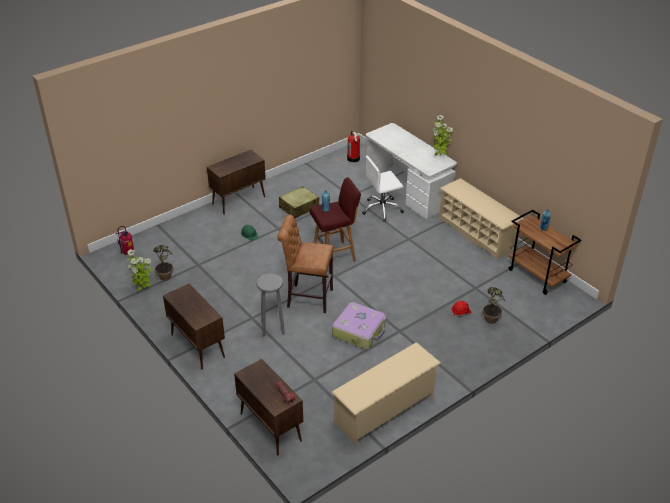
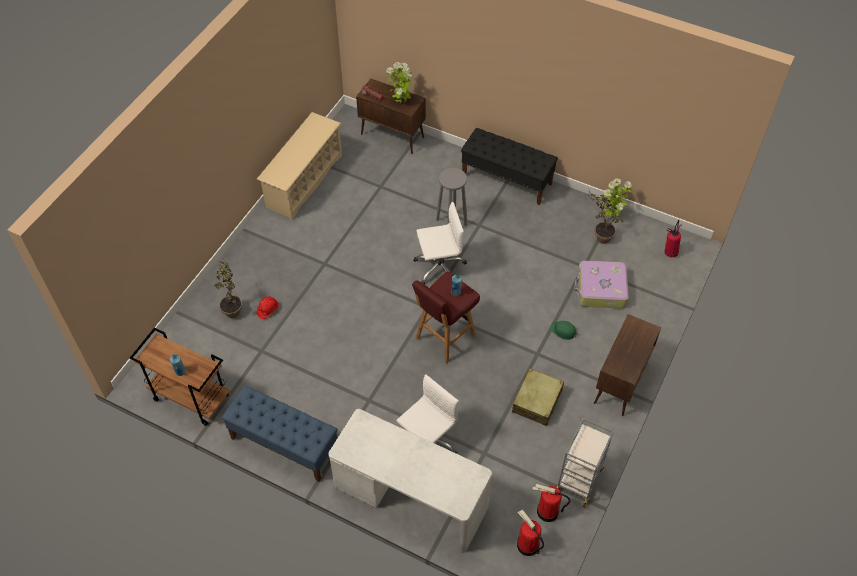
camera: 155 degrees right, 15 degrees up
brown cabinet [163,284,225,369] -> black bench [461,128,558,205]
brown stool [277,215,334,313] -> white office chair [413,202,467,285]
suitcase [332,302,386,349] -> suitcase moved to [574,261,629,309]
potted plant [432,115,453,156] -> potted plant moved to [386,62,412,103]
beige shoe rack [439,178,524,260] -> blue bench [222,385,338,482]
none -> fire extinguisher [532,484,570,522]
none -> grey cart [556,418,614,507]

